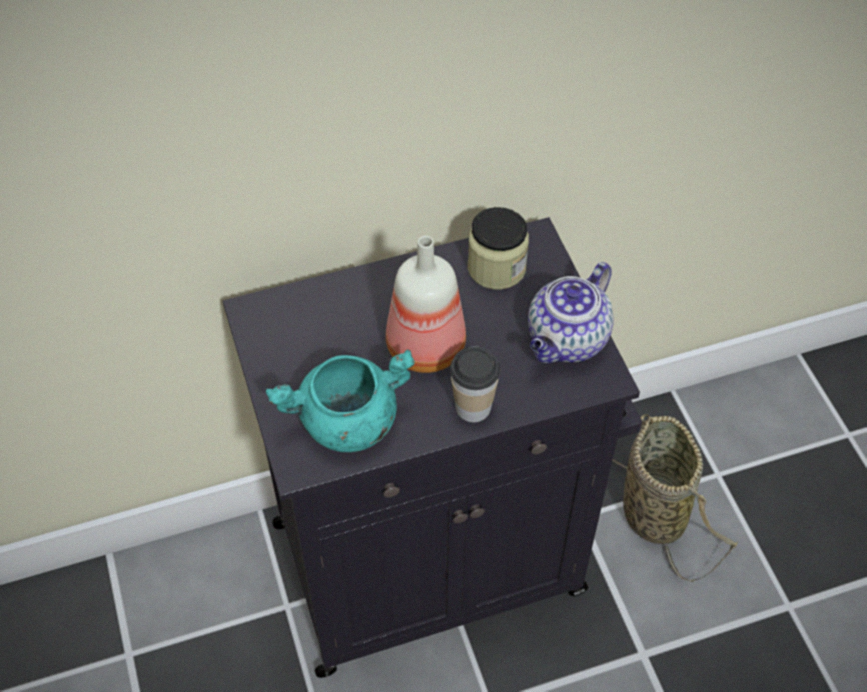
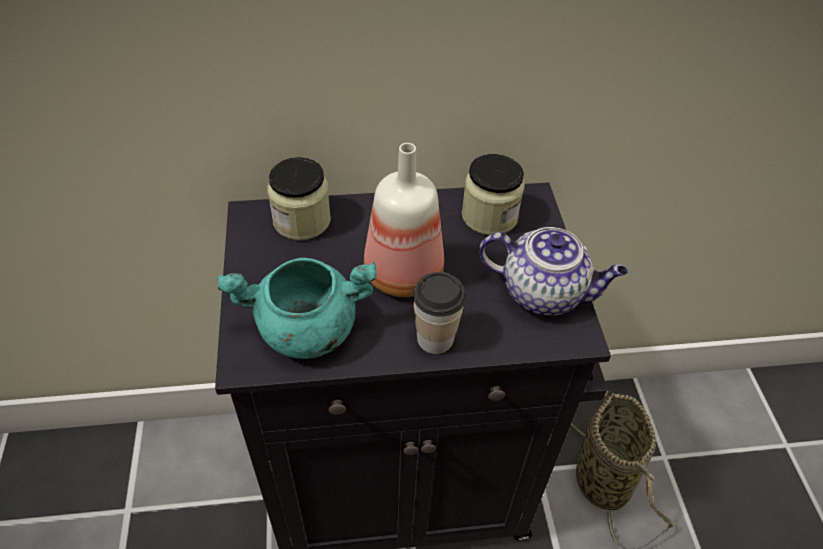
camera: 10 degrees right, 5 degrees down
teapot [528,262,614,364] -> teapot turned 120 degrees counterclockwise [479,227,628,316]
none -> jar [267,157,331,240]

